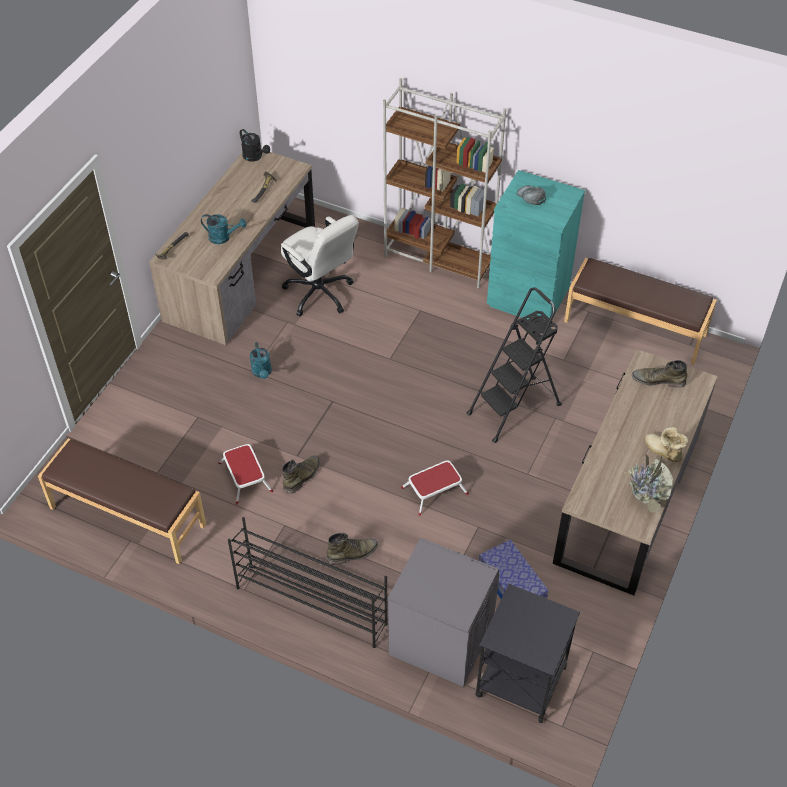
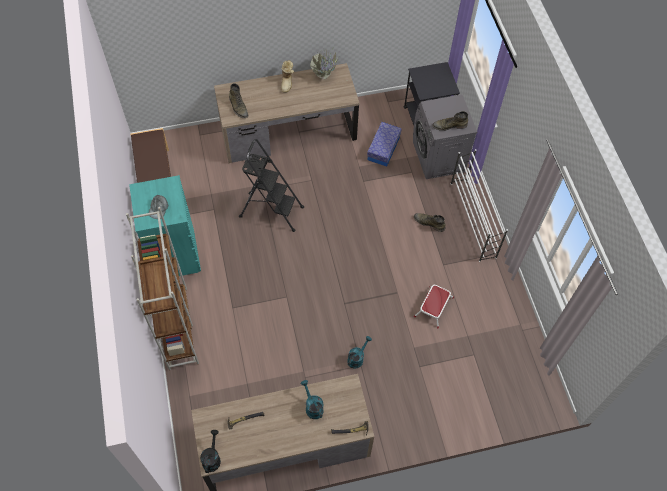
camera: 130 degrees left, 10 degrees up
brown bench [38,438,206,564] -> none
black shoe rack [228,517,388,648] -> white shoe rack [451,149,508,262]
white office chair [281,215,359,316] -> none
green boot [282,456,320,494] -> green boot moved to [433,111,468,131]
red step ladder [401,460,469,516] -> none

